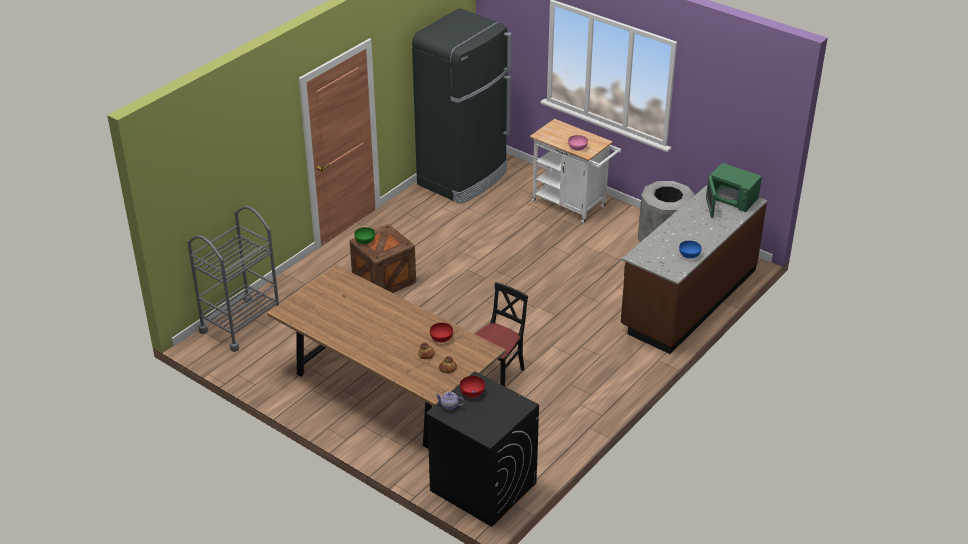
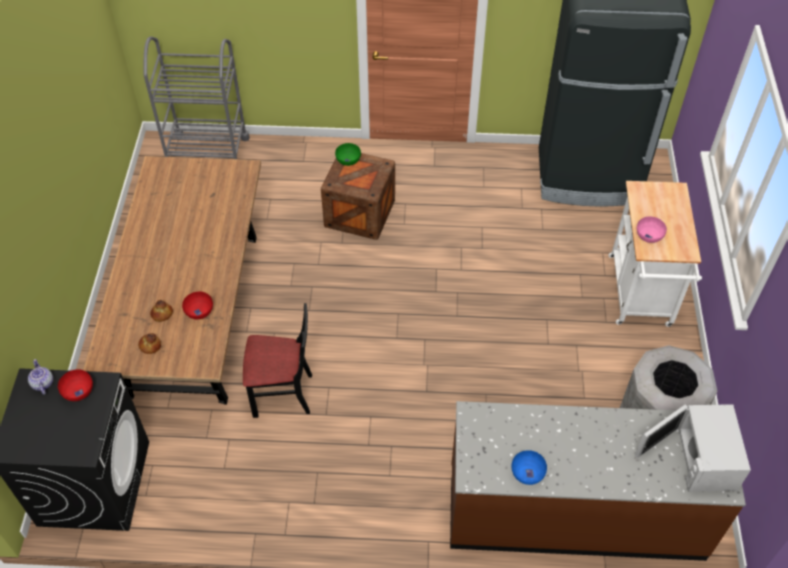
camera: 55 degrees right, 15 degrees up
green microwave [706,163,762,218] -> white microwave [635,404,751,492]

